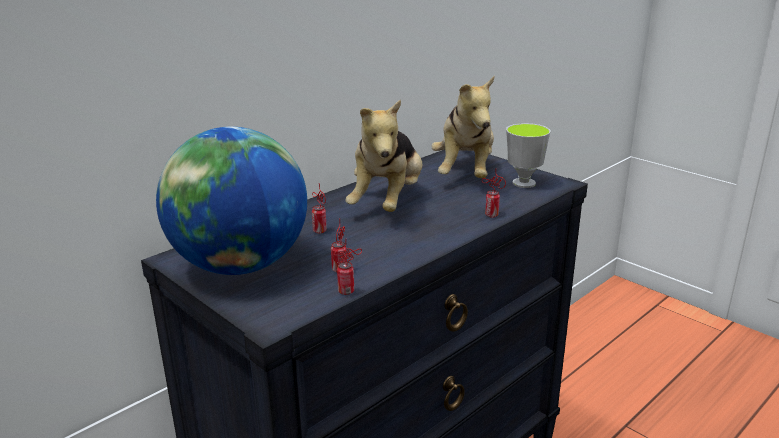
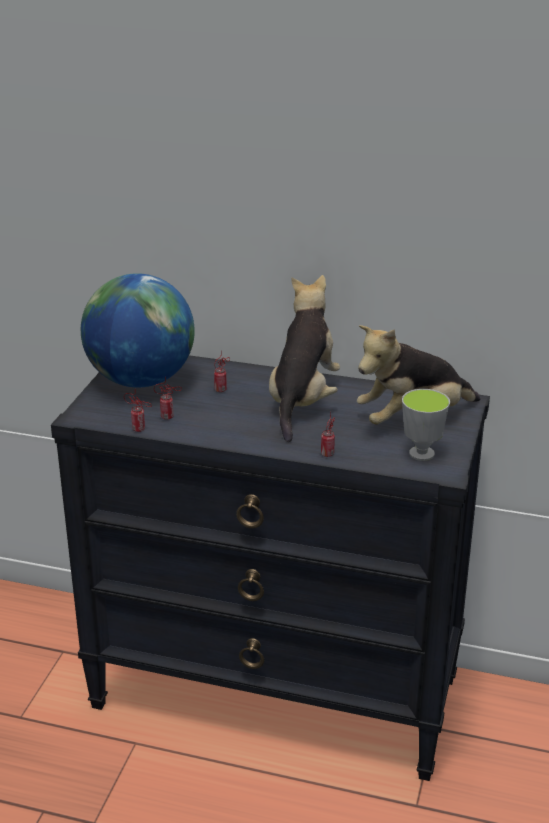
camera: 60 degrees right, 5 degrees up
plush toy [346,99,422,212] -> plush toy turned 120 degrees clockwise [269,275,340,442]

